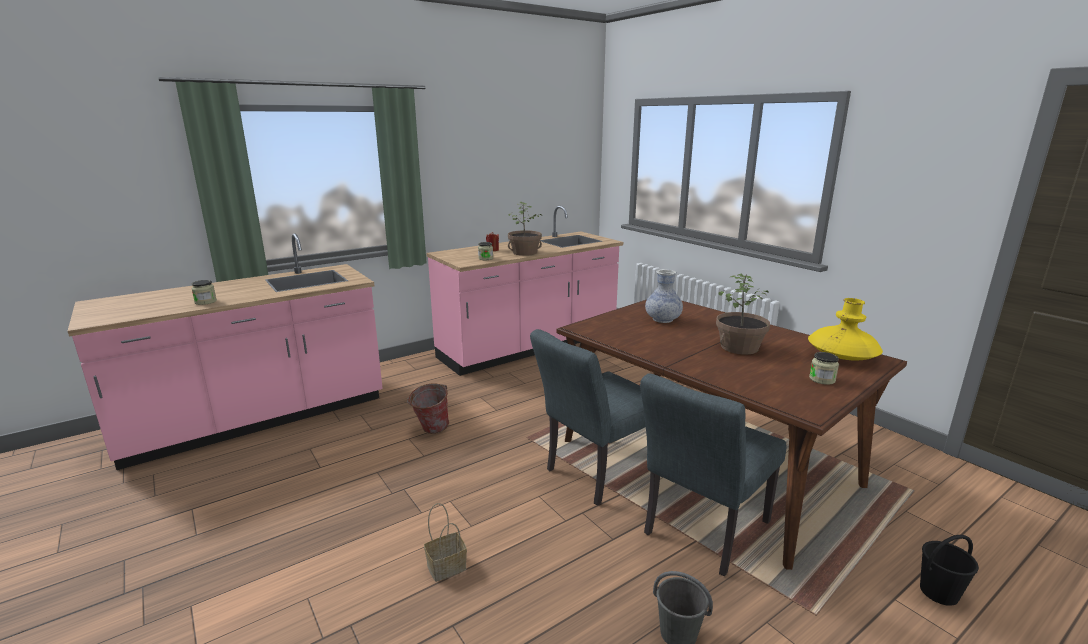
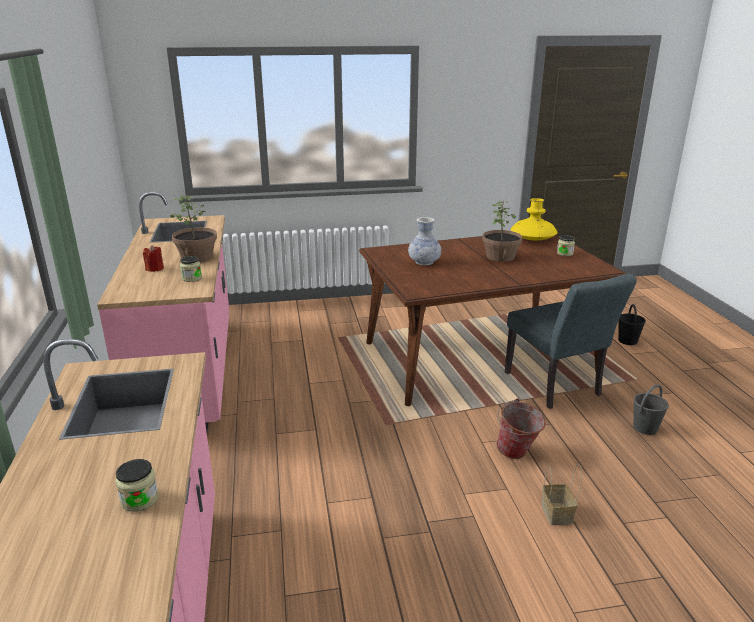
camera: 65 degrees left, 5 degrees up
bucket [407,383,449,434] -> bucket moved to [496,398,546,459]
grey chair [530,329,646,505] -> none

